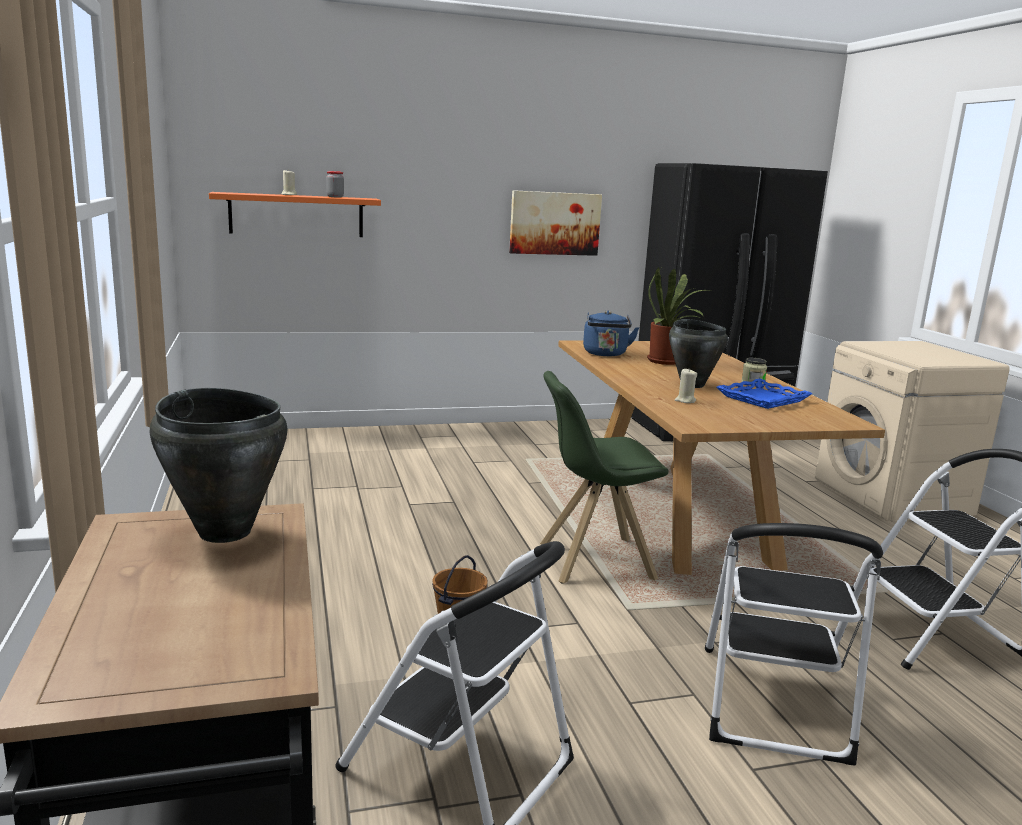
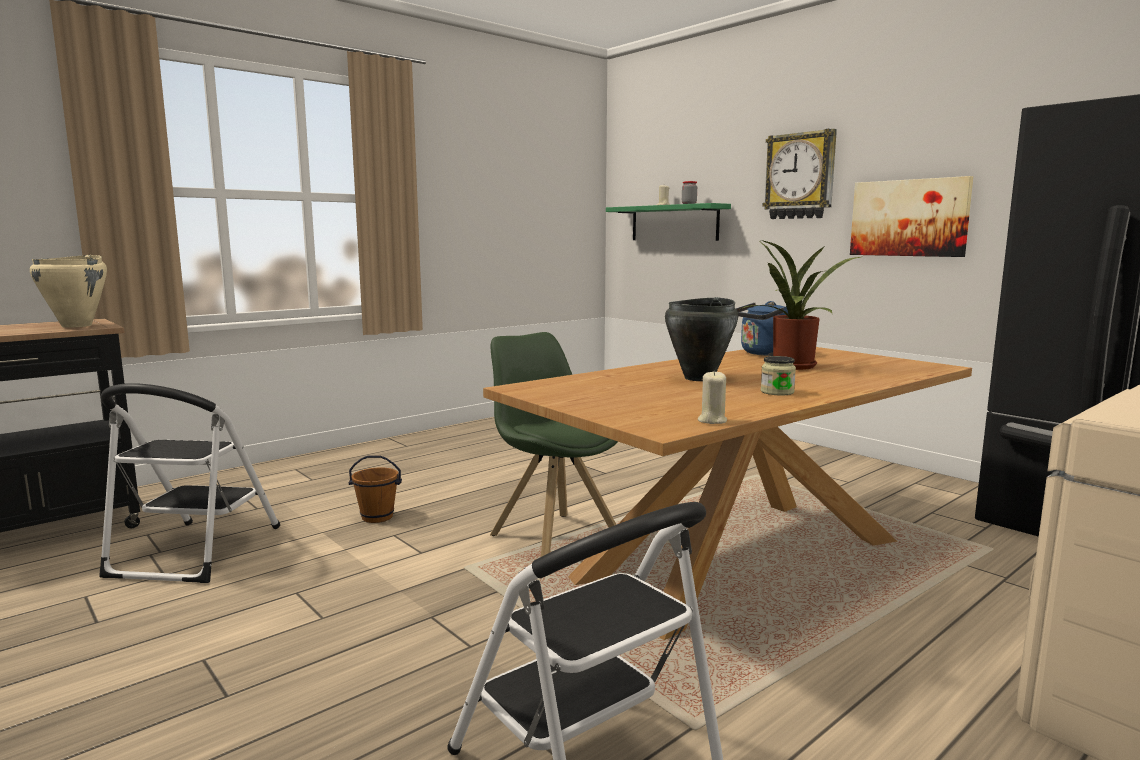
camera: 65 degrees right, 5 degrees down
black cooking pot [150,388,287,543] -> beige cooking pot [30,255,107,328]
orange shelf [209,192,381,237] -> green shelf [606,203,731,241]
beige candle [675,368,697,403] -> beige candle moved to [698,370,727,424]
step ladder [705,523,883,766] -> none
blue tray [717,379,812,409] -> none
none -> wall clock [762,129,837,219]

